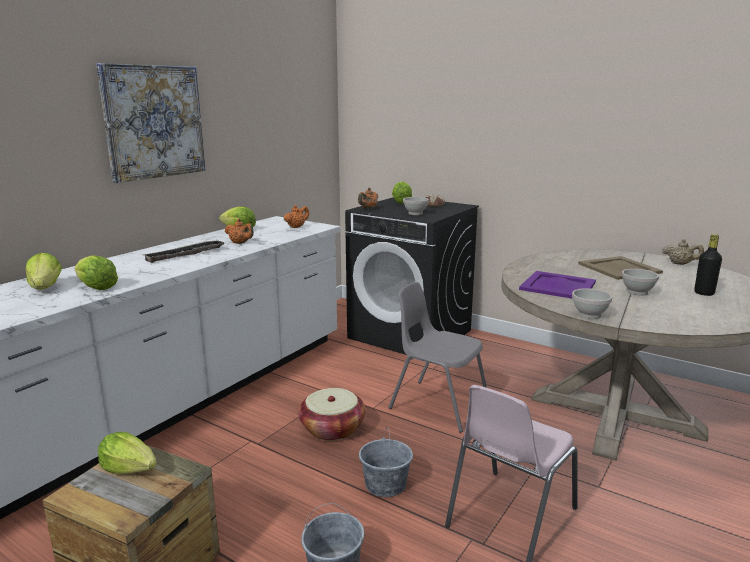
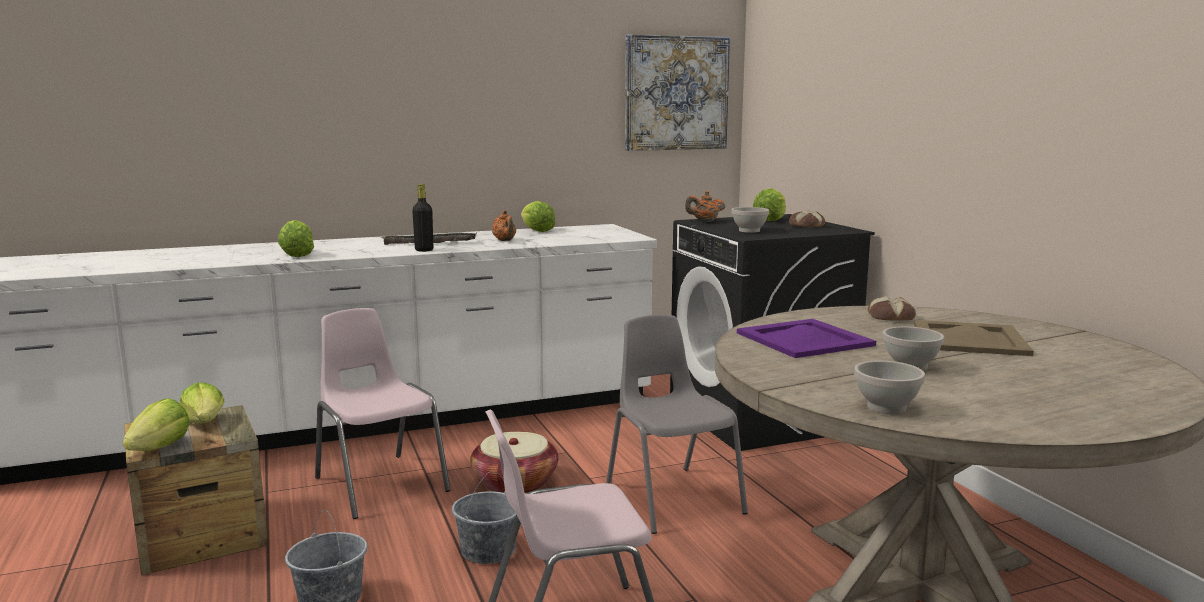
camera: 35 degrees right, 5 degrees down
lettuce [26,253,62,290] -> lettuce moved to [123,398,190,451]
picture [96,63,205,183] -> picture moved to [625,34,730,151]
orange teapot [284,205,309,228] -> none
white bowl [572,288,612,319] -> white bowl moved to [854,361,925,414]
beige teapot [662,239,704,265] -> none
black bottle [694,234,722,296] -> black bottle moved to [412,184,433,252]
none -> pink chair [315,308,450,519]
none -> bread [868,296,916,321]

